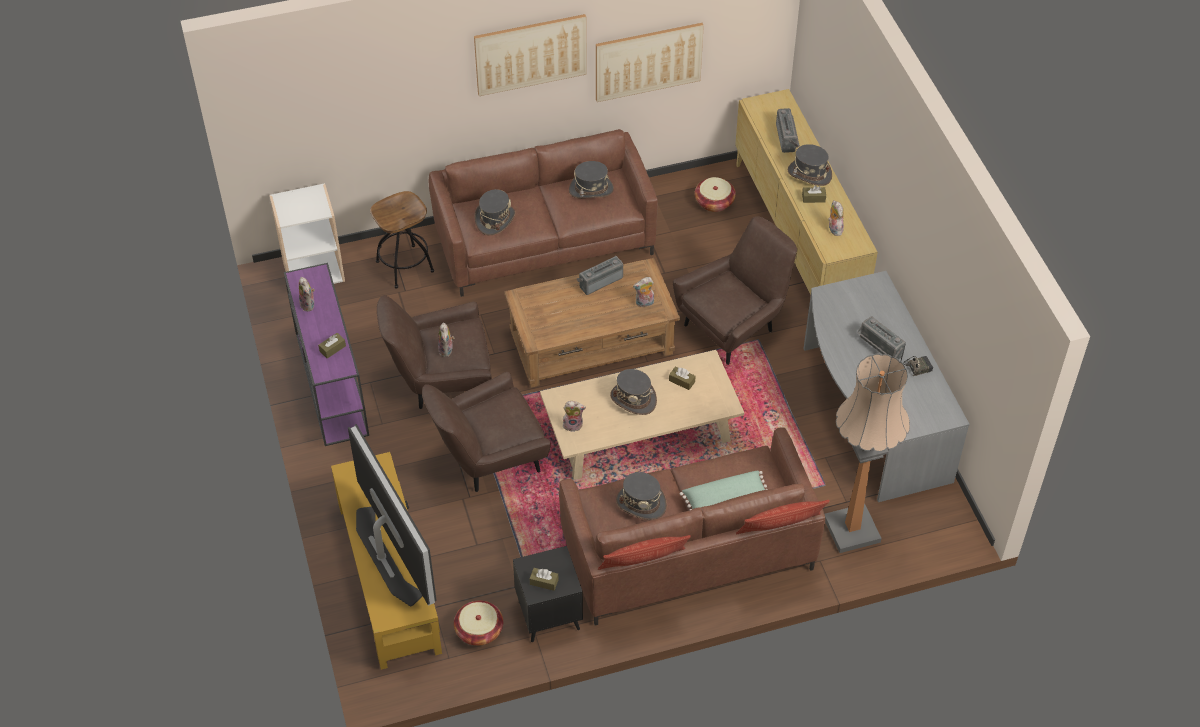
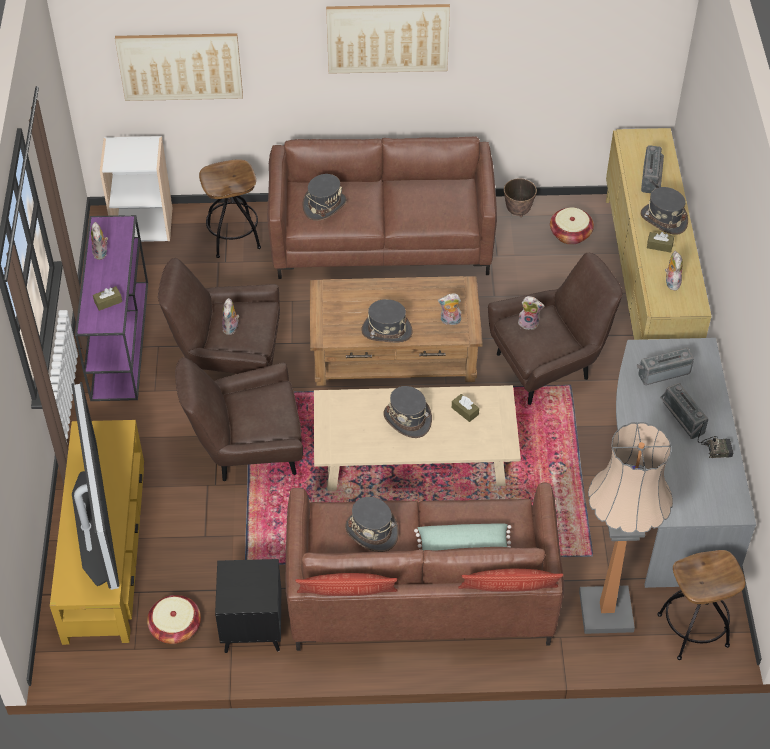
camera: 15 degrees right, 0 degrees up
brown tissue box [530,568,559,591] -> none
plush toy [563,401,586,432] -> plush toy moved to [518,296,544,330]
grey hat [569,161,614,199] -> grey hat moved to [361,299,413,343]
radio [577,256,623,295] -> radio moved to [637,347,694,385]
picture [596,23,704,102] -> picture moved to [115,33,243,101]
none -> planter [504,178,537,217]
none -> brown stool [658,550,745,660]

